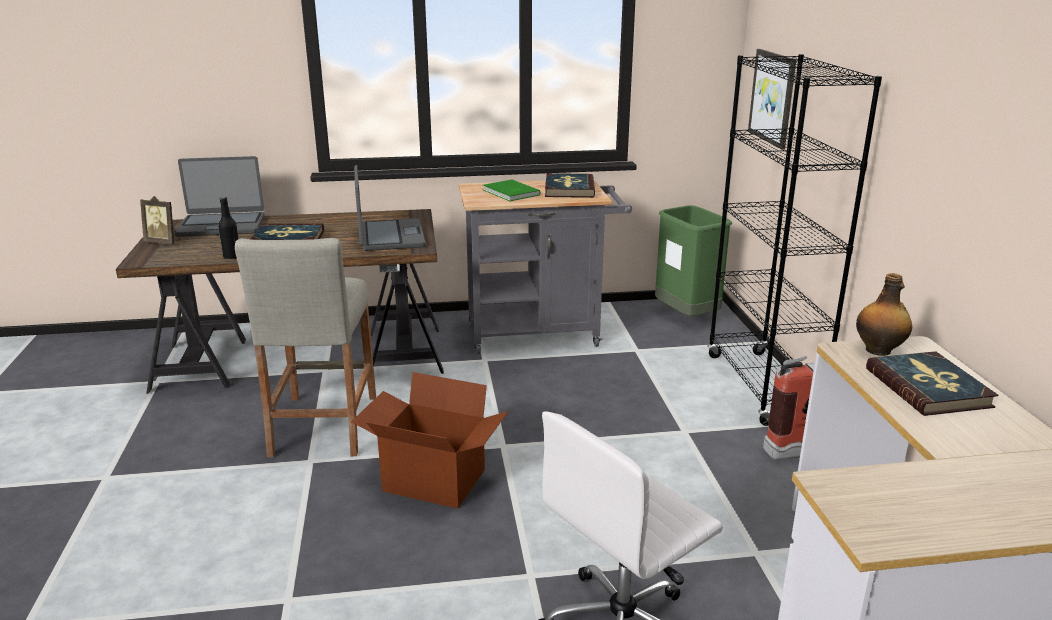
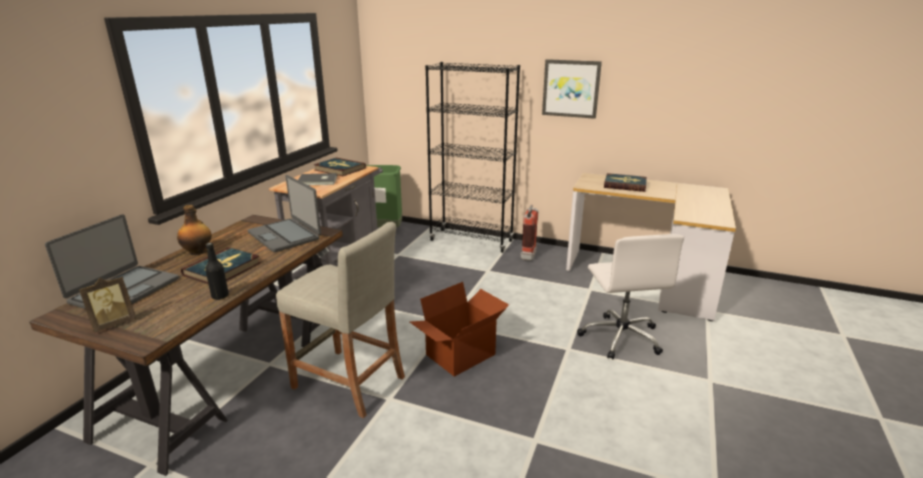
camera: 60 degrees left, 0 degrees up
laptop [354,165,426,251] -> laptop turned 150 degrees counterclockwise [248,175,321,252]
green book [483,180,540,201] -> grey book [298,173,337,185]
picture [748,49,796,150] -> picture moved to [542,59,602,119]
bottle [856,273,912,356] -> bottle moved to [177,205,212,255]

